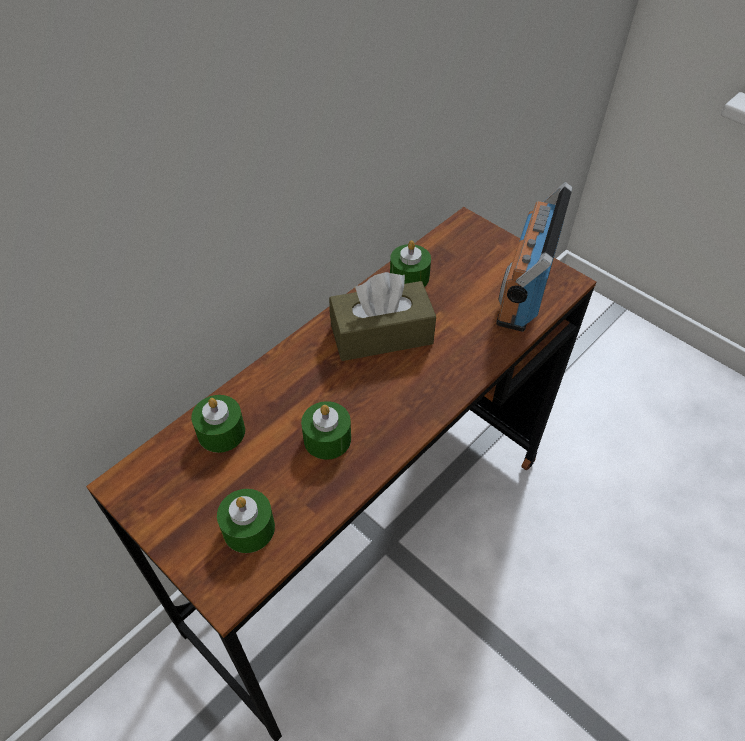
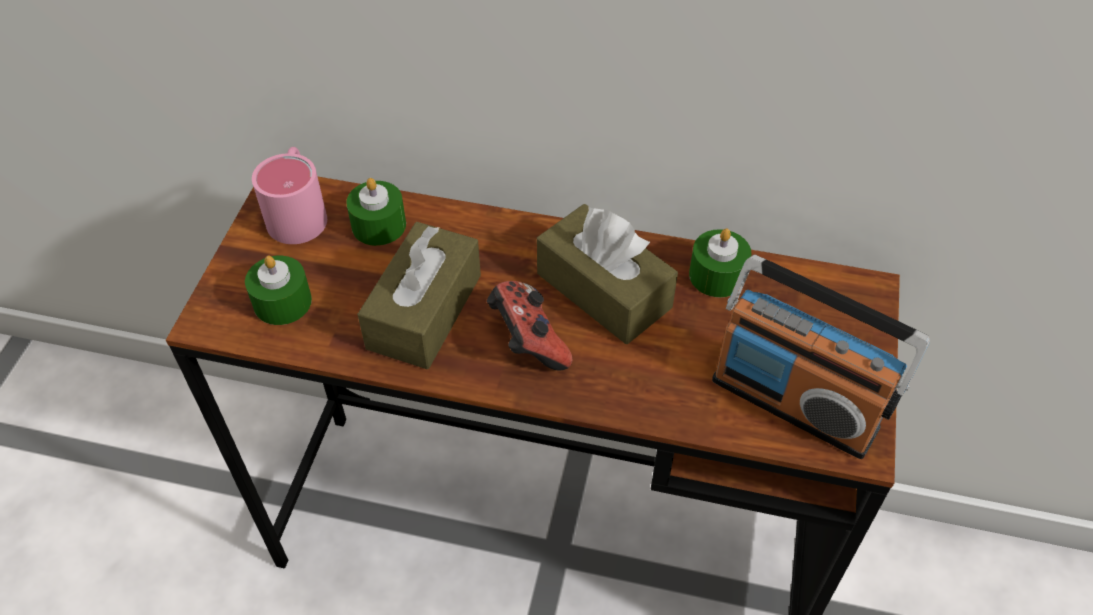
camera: 60 degrees right, 0 degrees up
green candle [301,401,351,460] -> brown tissue box [357,222,481,369]
radio [496,182,573,332] -> radio turned 135 degrees counterclockwise [712,255,930,459]
none -> pink mug [252,147,327,244]
none -> game controller [487,281,573,371]

